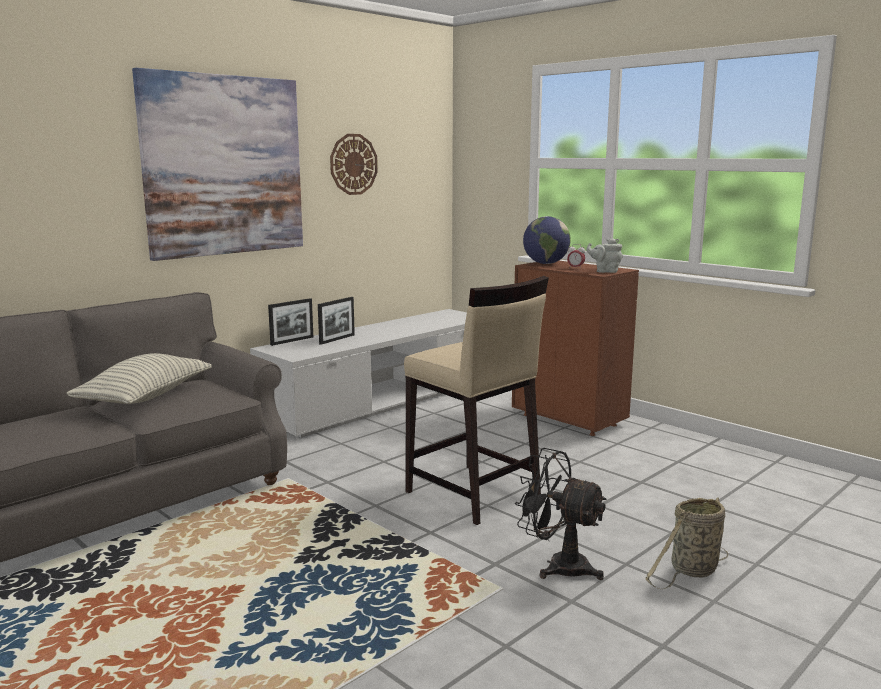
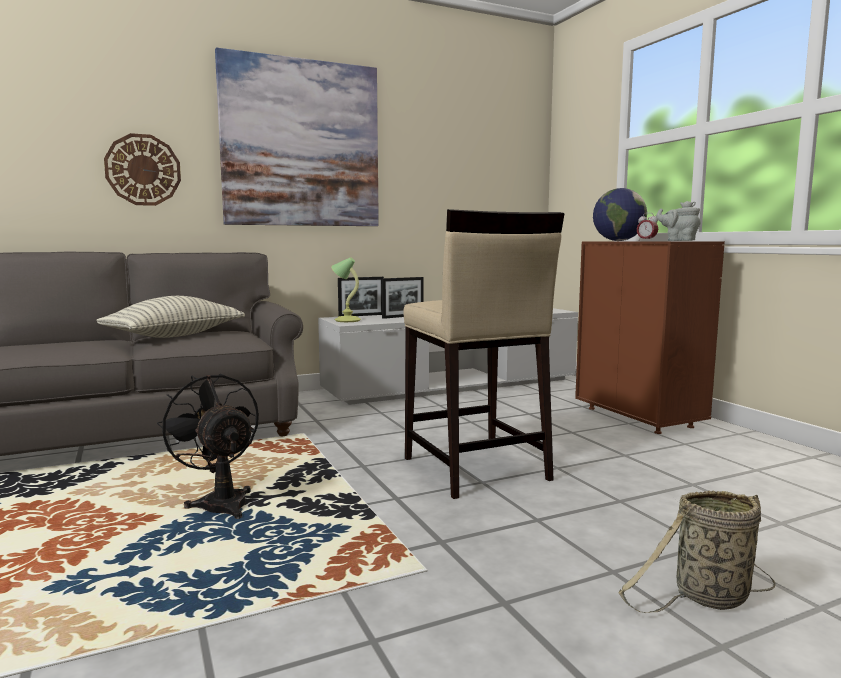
camera: 20 degrees right, 5 degrees down
wall clock [330,134,378,195] -> wall clock moved to [104,133,181,206]
black fan [515,448,607,580] -> black fan moved to [157,374,259,519]
none -> table lamp [331,257,361,322]

